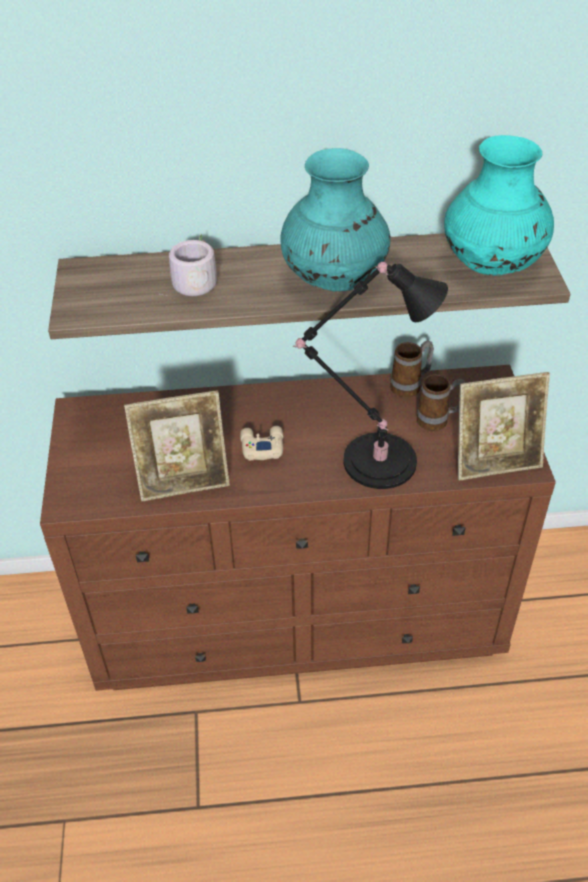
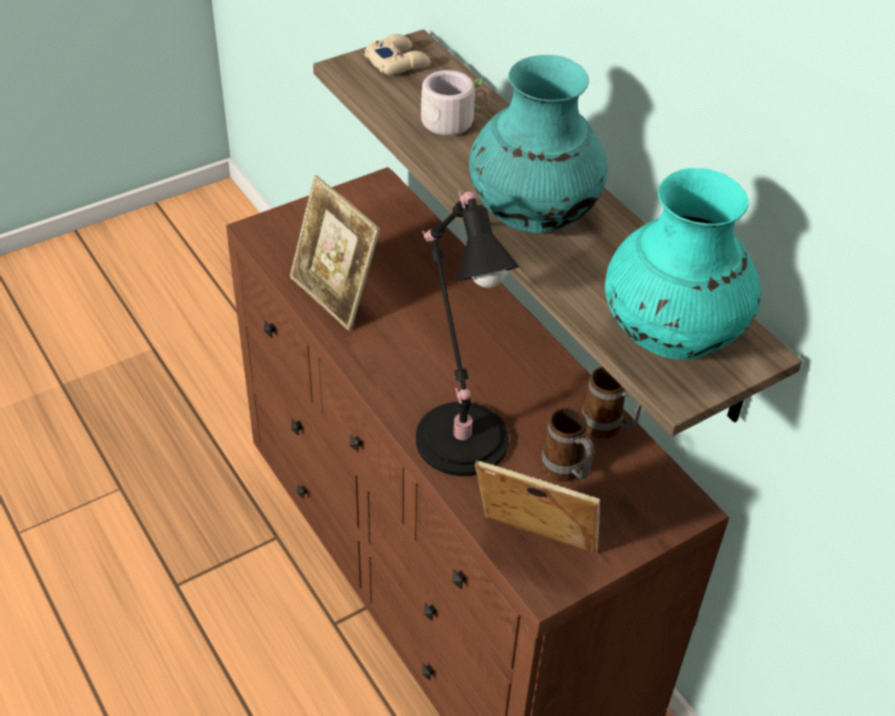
camera: 60 degrees right, 0 degrees up
beige game controller [240,426,283,460] -> beige game controller moved to [364,34,431,75]
picture frame [458,372,550,480] -> picture frame turned 150 degrees clockwise [475,460,600,554]

